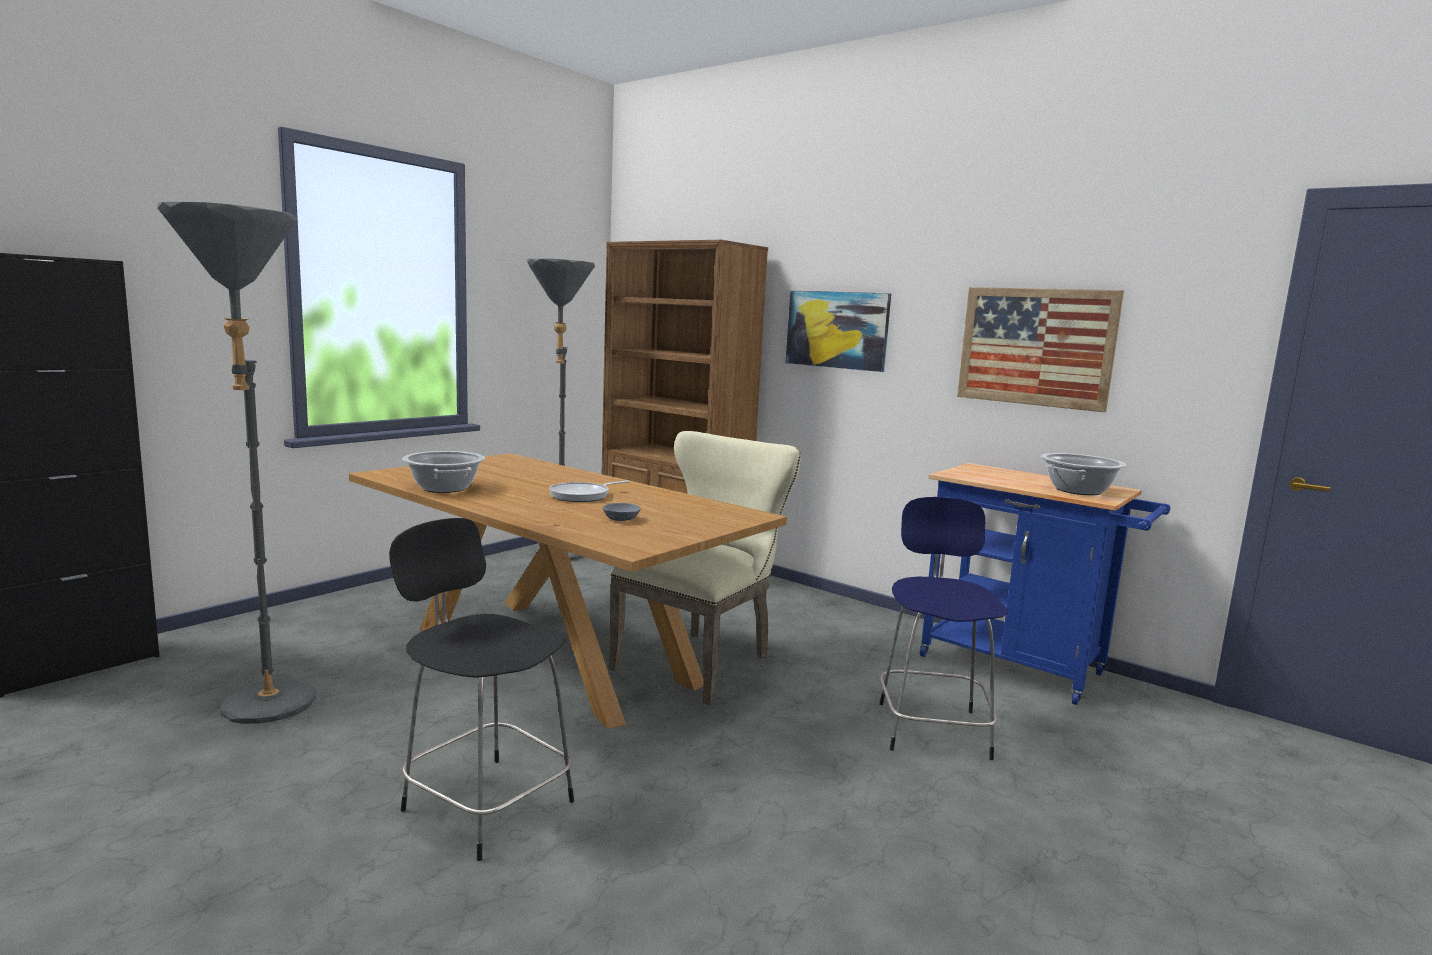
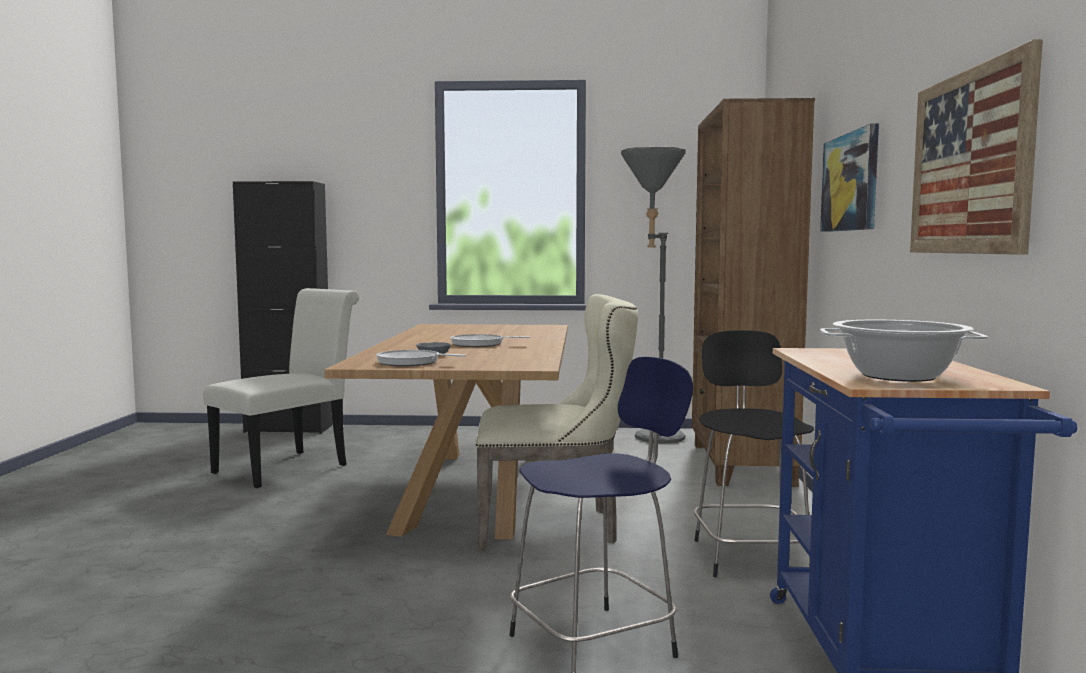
camera: 55 degrees right, 5 degrees down
grey floor lamp [157,201,316,724] -> white chair [203,288,359,488]
black stool [389,518,574,861] -> black stool moved to [694,330,814,577]
cooking pot [402,451,485,493] -> none
none -> frying pan [376,350,466,366]

